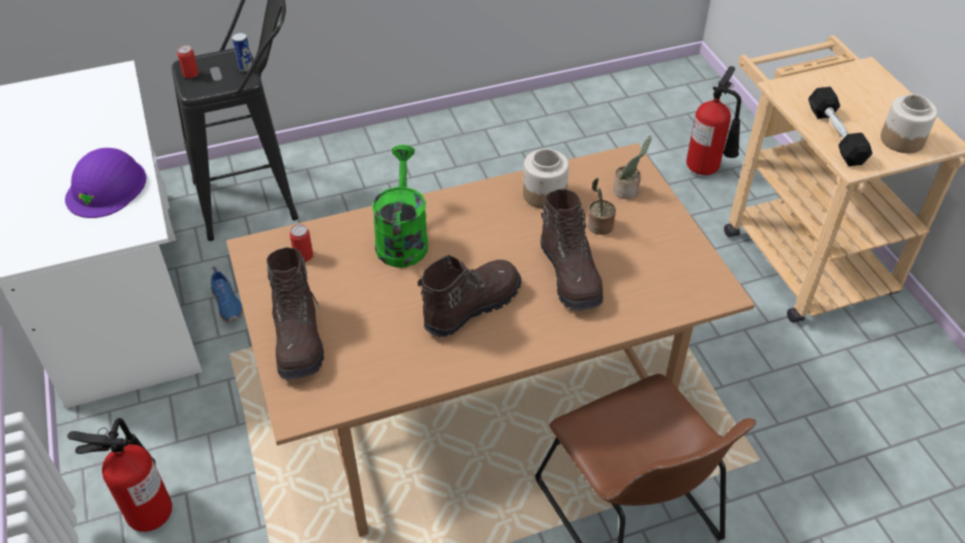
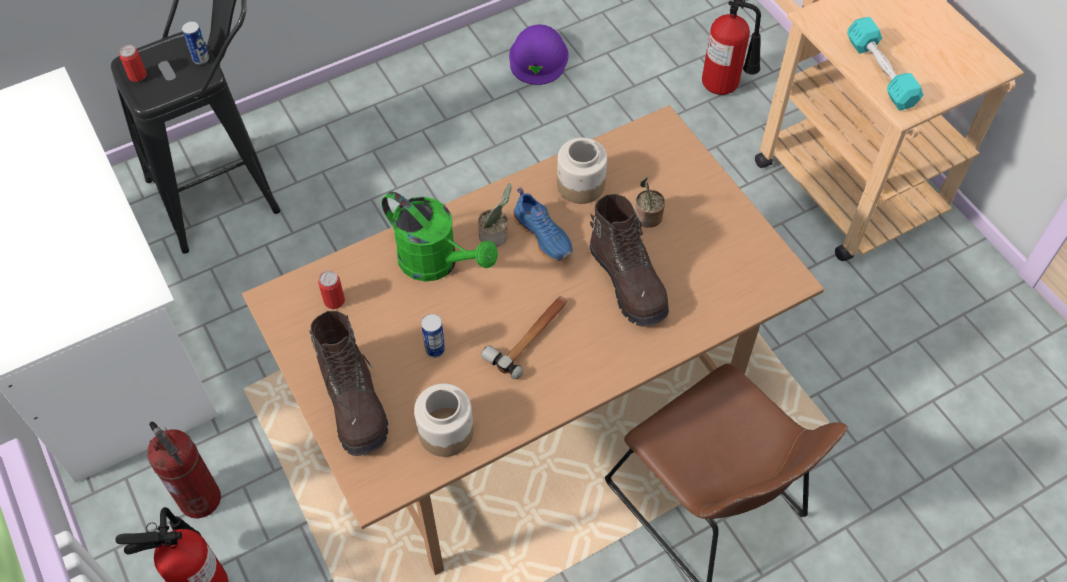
camera: 10 degrees left, 10 degrees up
purple hard hat [65,148,146,218] -> purple hard hat moved to [509,25,569,85]
blue shoe [211,267,243,322] -> blue shoe moved to [513,187,573,261]
green watering can [372,145,428,268] -> green watering can turned 135 degrees clockwise [381,191,498,282]
brown boot [418,255,522,337] -> hammer [481,296,568,379]
potted plant [613,136,652,199] -> potted plant moved to [478,184,512,247]
black dumbbell [808,87,872,166] -> turquoise dumbbell [847,17,923,111]
jar [880,94,937,153] -> jar moved to [414,383,474,457]
none -> fire extinguisher [147,421,221,519]
none -> can [421,314,445,358]

